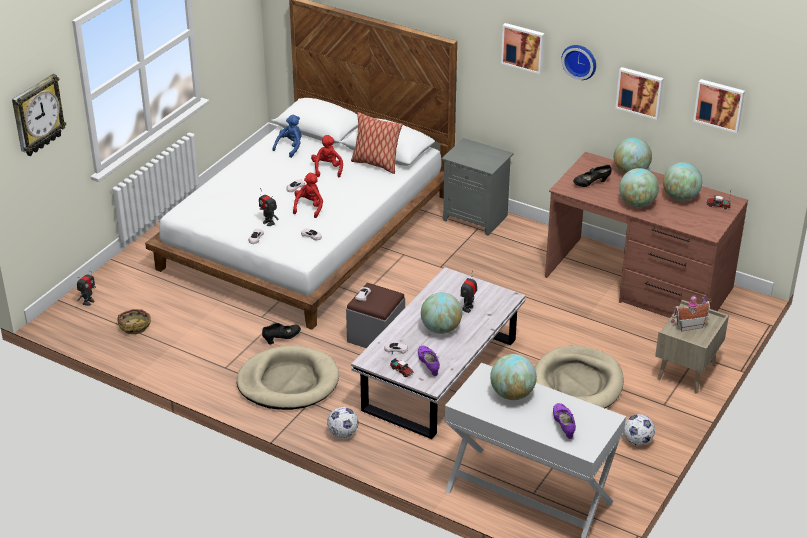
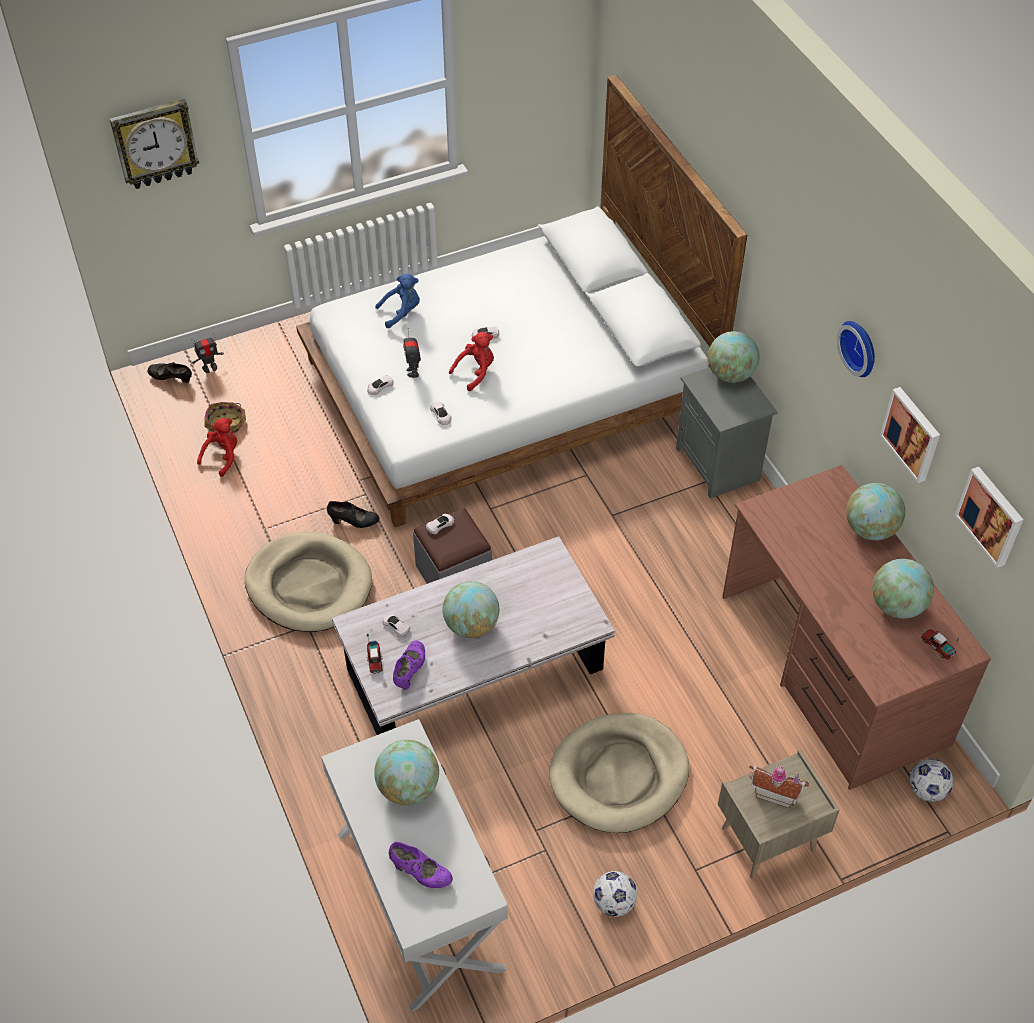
camera: 35 degrees right, 15 degrees up
blue plush toy [273,115,302,158] -> blue plush toy moved to [375,274,420,328]
red plush toy [311,135,343,177] -> red plush toy moved to [197,418,237,477]
football [327,407,358,438] -> football moved to [910,759,953,802]
pillow [351,112,402,174] -> none
toy robot [461,271,477,313] -> none
picture [501,23,545,74] -> none
purple shoe [553,403,576,439] -> purple shoe turned 90 degrees clockwise [389,842,453,888]
black shoe [573,165,612,187] -> black shoe moved to [148,362,192,383]
globe [619,168,659,208] -> globe moved to [708,331,760,383]

